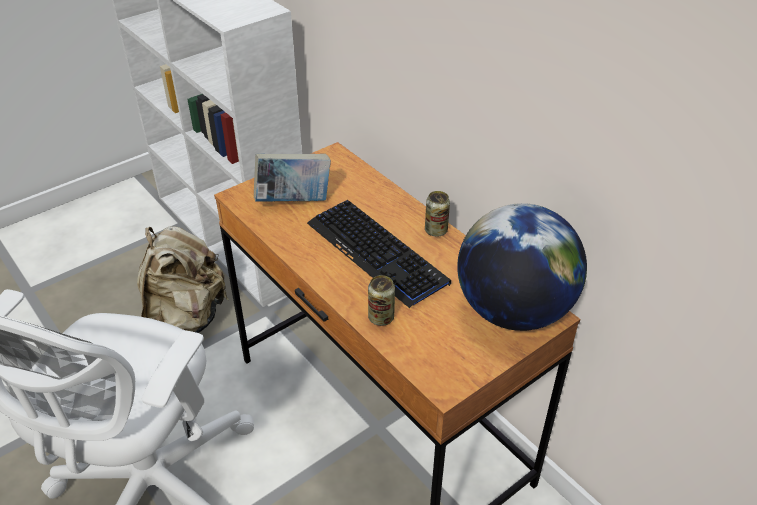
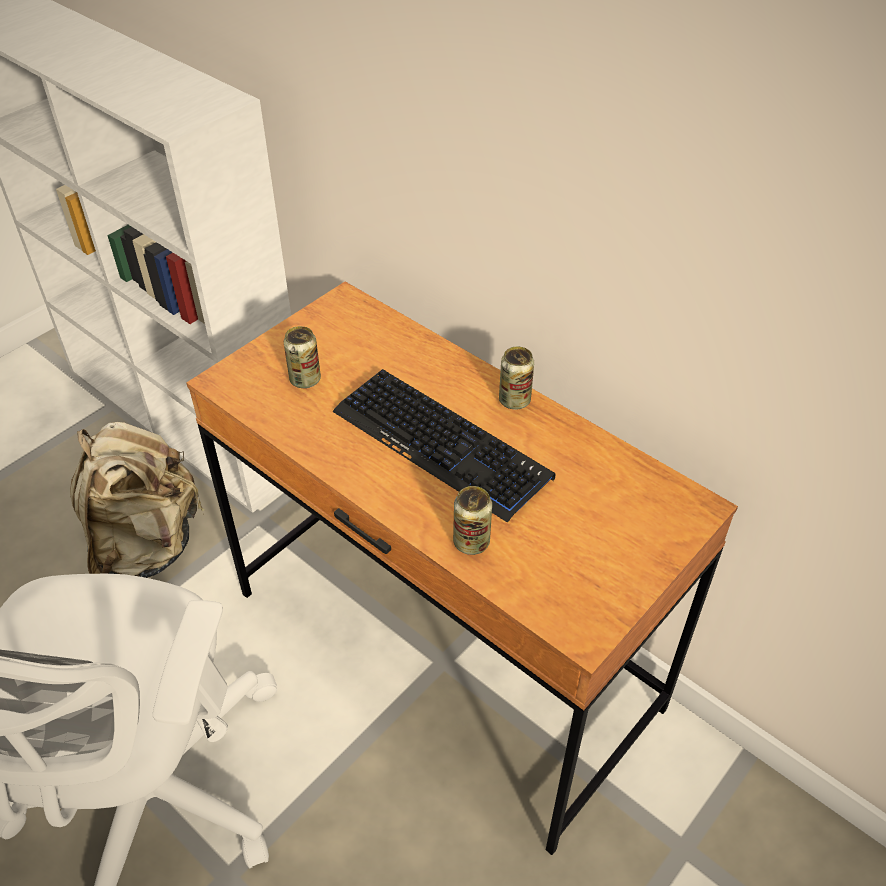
camera: 10 degrees left, 5 degrees up
book [254,154,331,202] -> can [284,326,321,388]
globe [457,203,587,331] -> none

